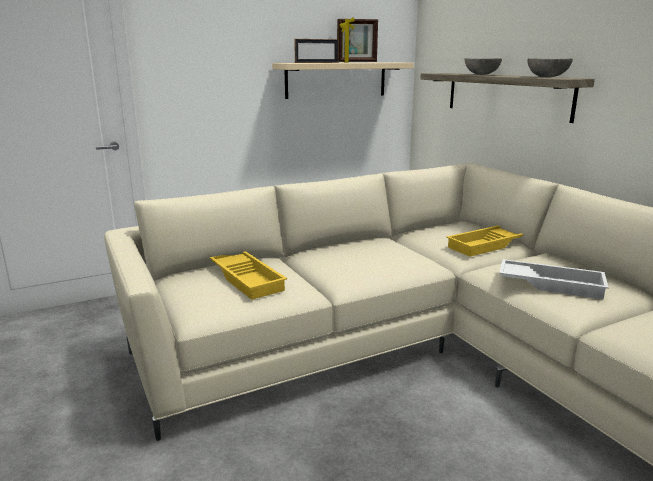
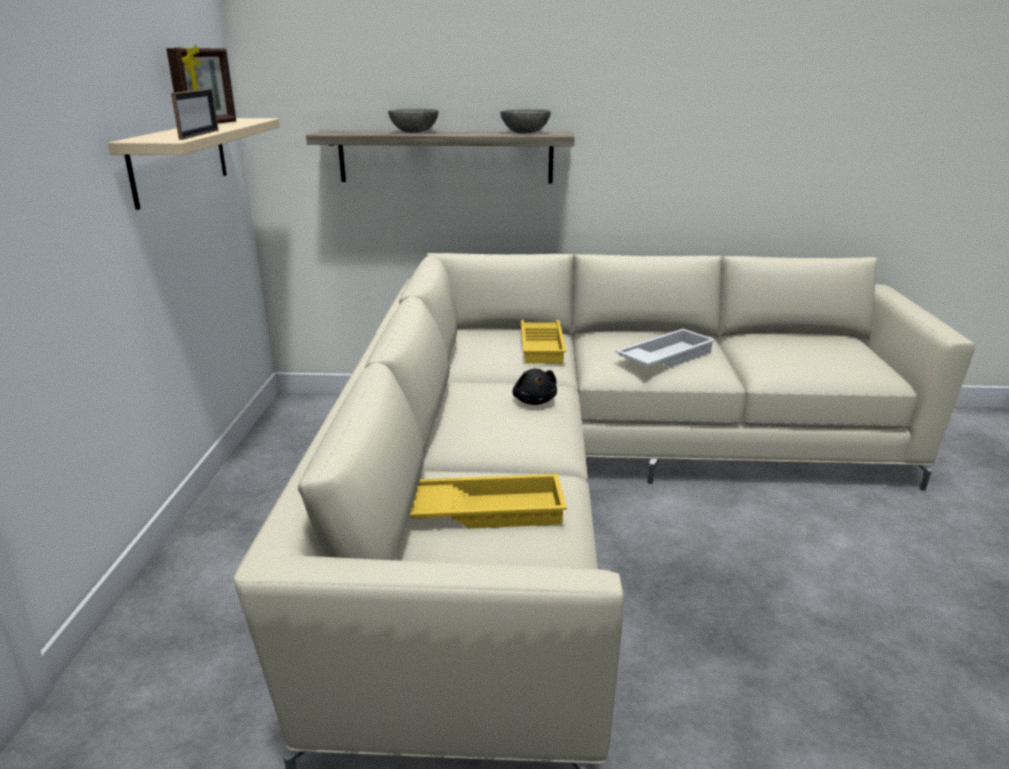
camera: 60 degrees left, 5 degrees up
none -> black plush toy [512,369,557,405]

